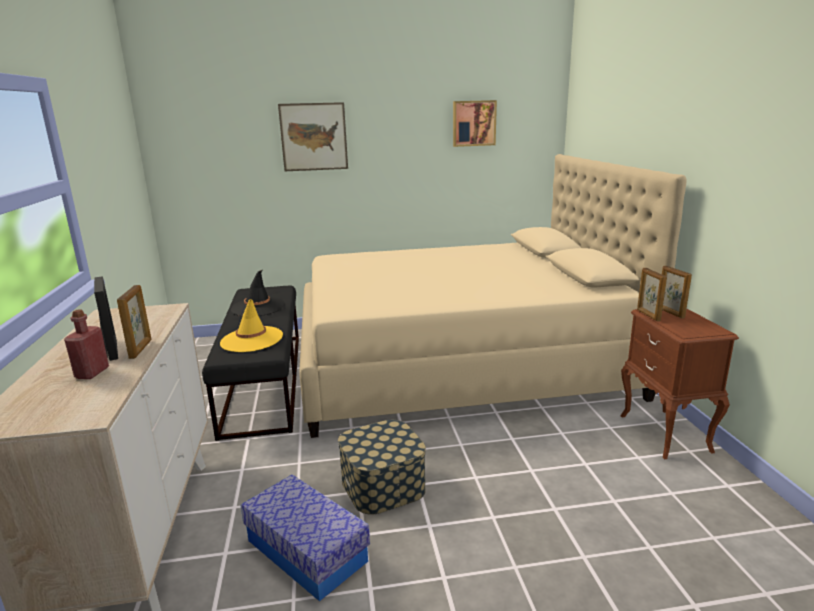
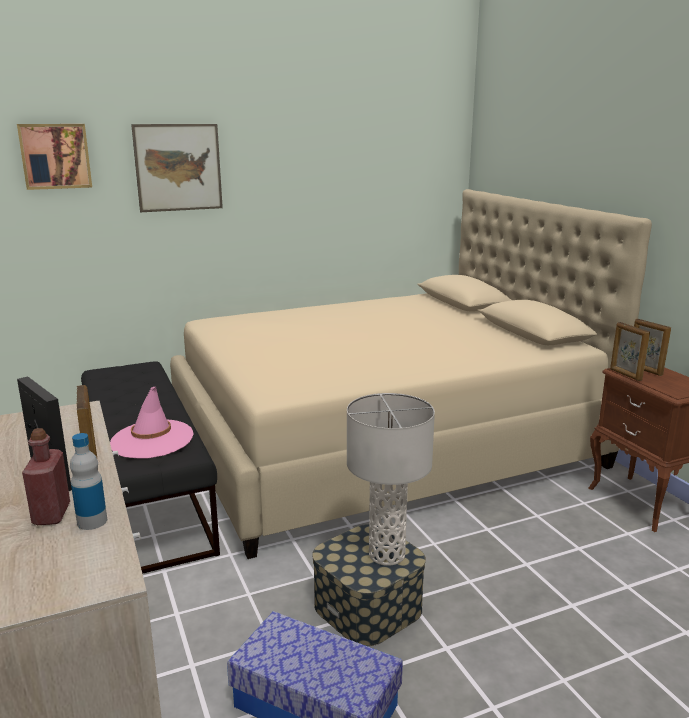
camera: 15 degrees left, 0 degrees up
yellow hat [220,299,283,352] -> pink hat [110,387,194,459]
black hat [231,270,285,316] -> none
picture [453,100,497,147] -> picture moved to [17,124,92,190]
none -> bottle [70,433,107,530]
none -> white table lamp [347,393,435,566]

